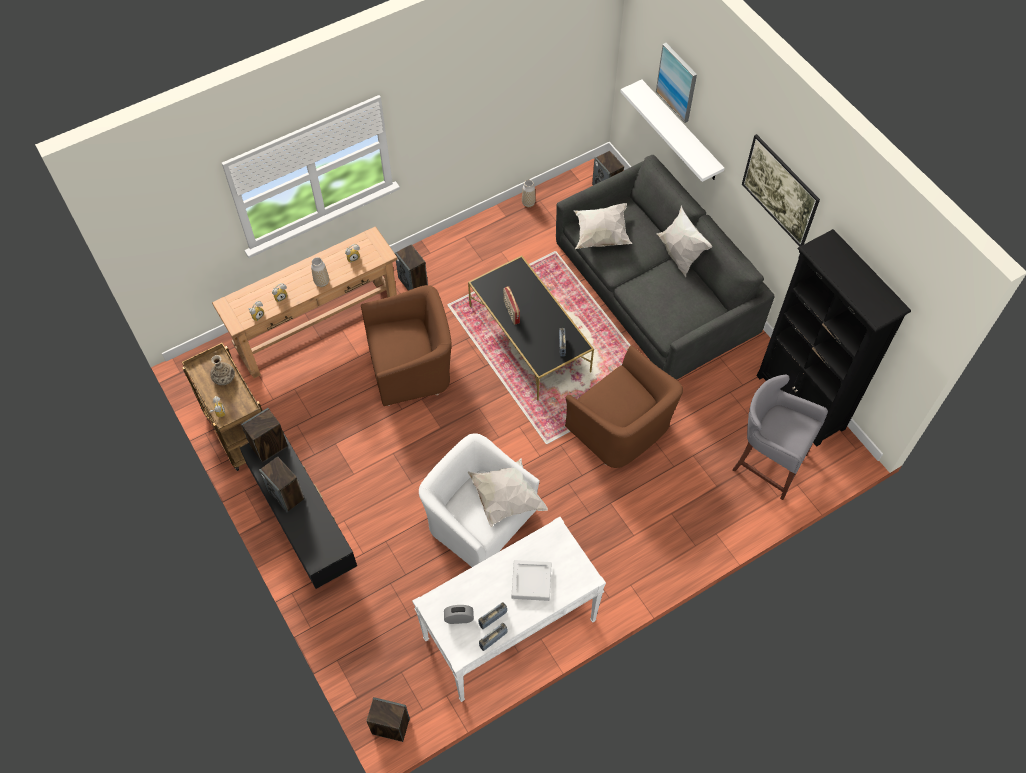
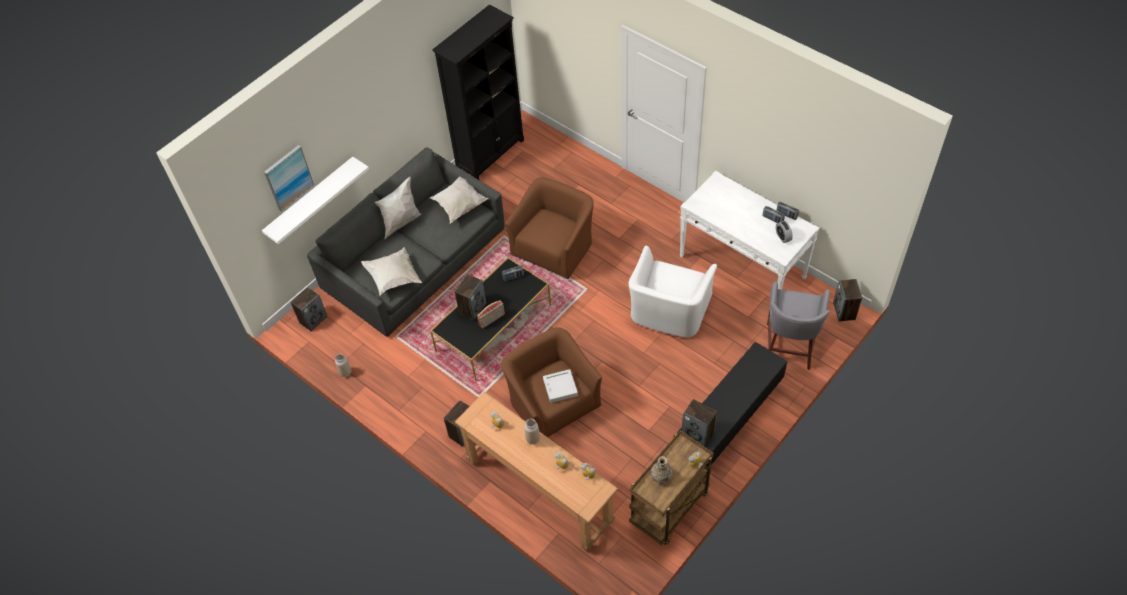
camera: 105 degrees left, 5 degrees down
speaker [259,456,305,513] -> speaker moved to [455,274,487,321]
white pillow [468,459,548,527] -> white pillow moved to [430,177,489,224]
grey tray [512,560,552,601] -> grey tray moved to [543,369,578,403]
grey stool [732,375,828,500] -> grey stool moved to [767,281,830,370]
picture [742,134,820,247] -> none

